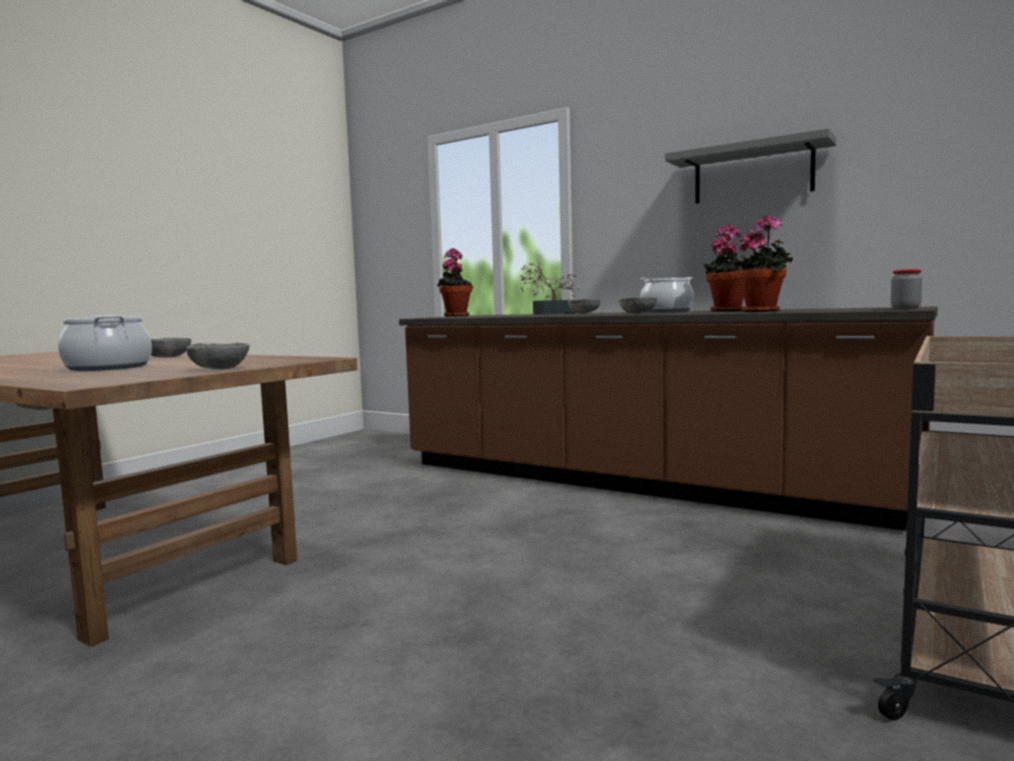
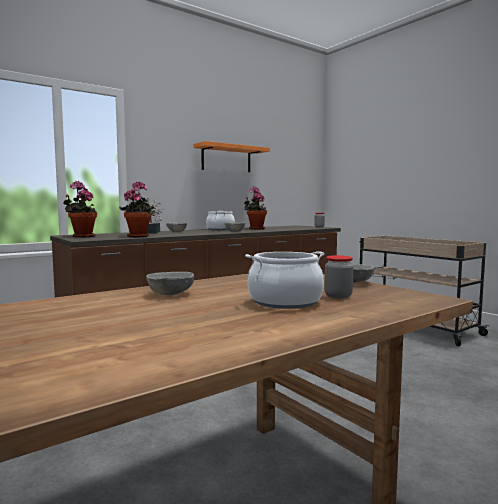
camera: 70 degrees left, 0 degrees up
grey shelf [665,128,836,204] -> orange shelf [193,141,270,172]
potted plant [734,215,793,312] -> potted plant moved to [119,182,155,237]
none -> jar [324,255,353,299]

